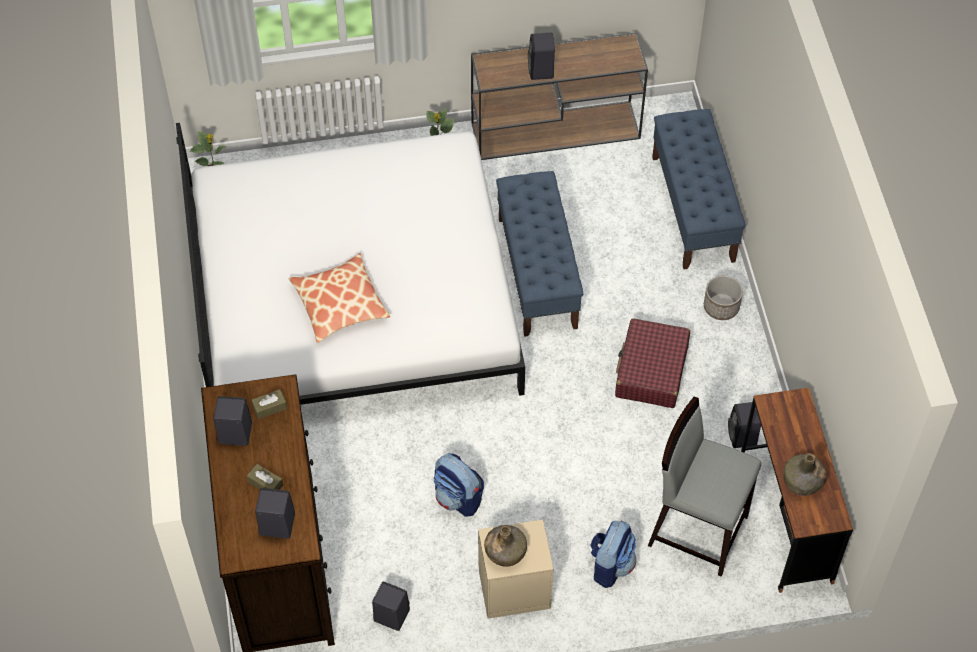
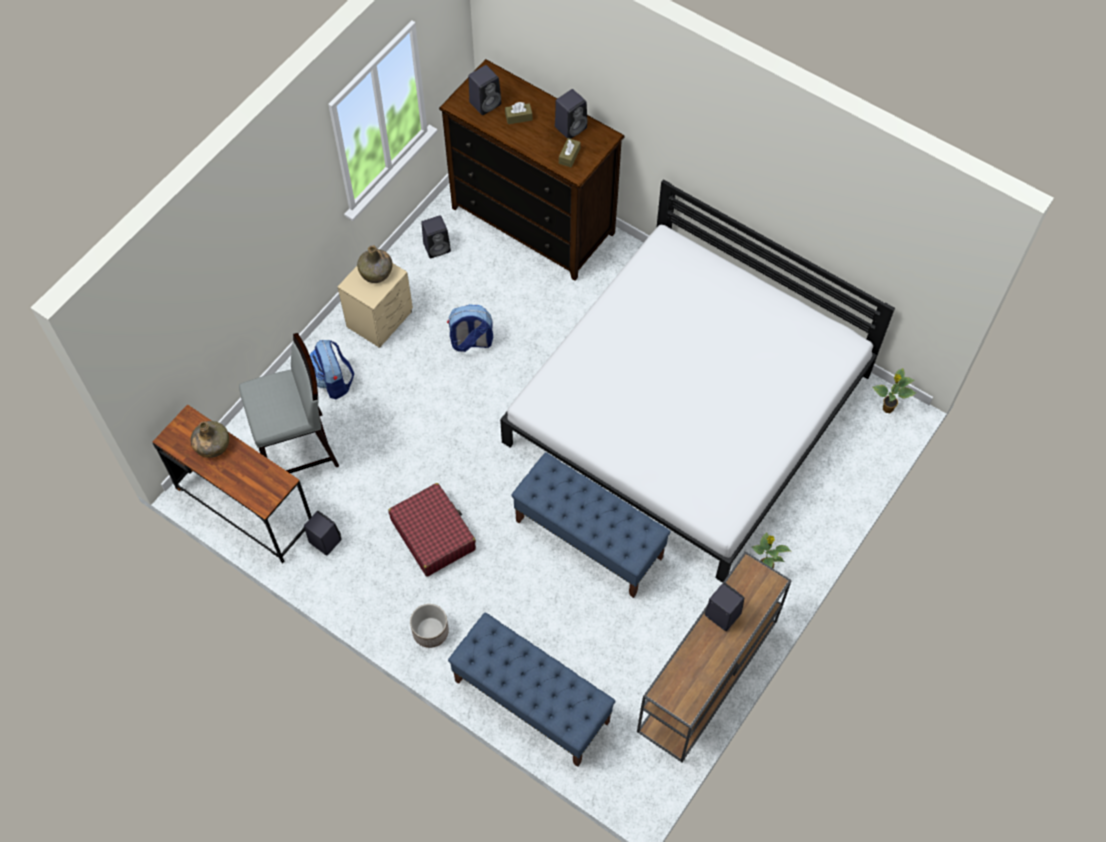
camera: 135 degrees right, 5 degrees up
pillow [289,253,390,343] -> none

